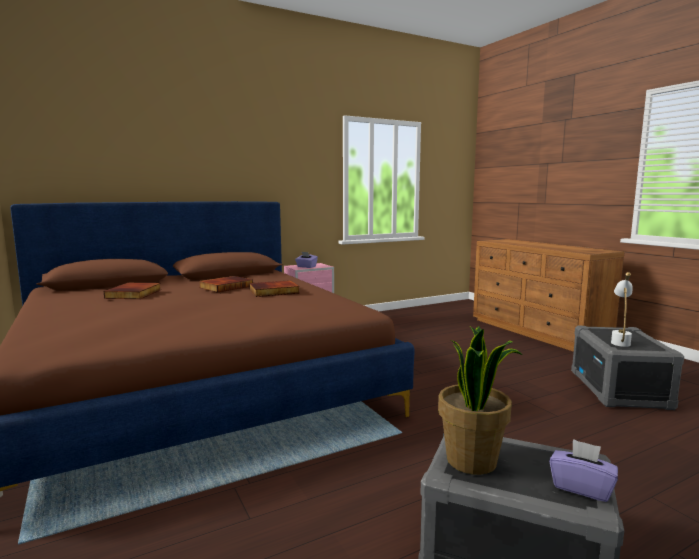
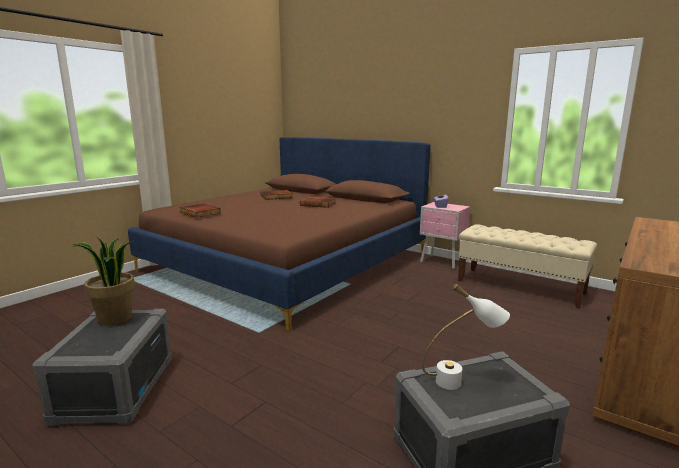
camera: 65 degrees right, 5 degrees up
book [249,280,300,297] -> book moved to [179,203,221,218]
purple tissue box [550,439,618,502] -> none
none -> beige bench [458,224,597,309]

